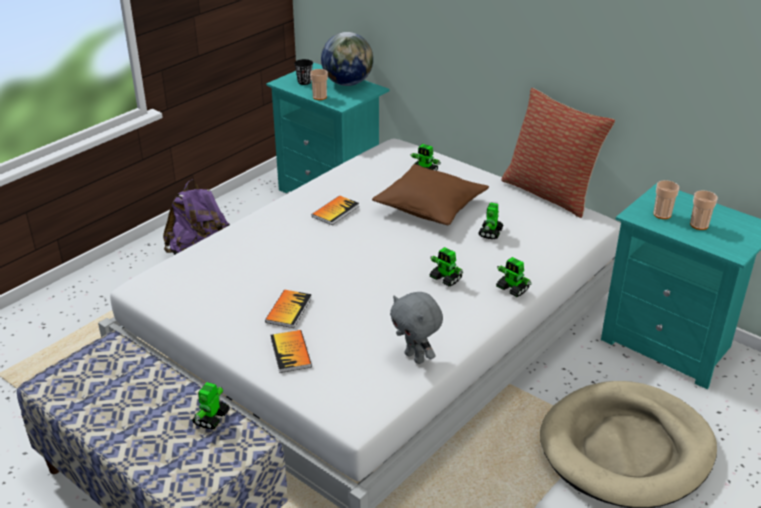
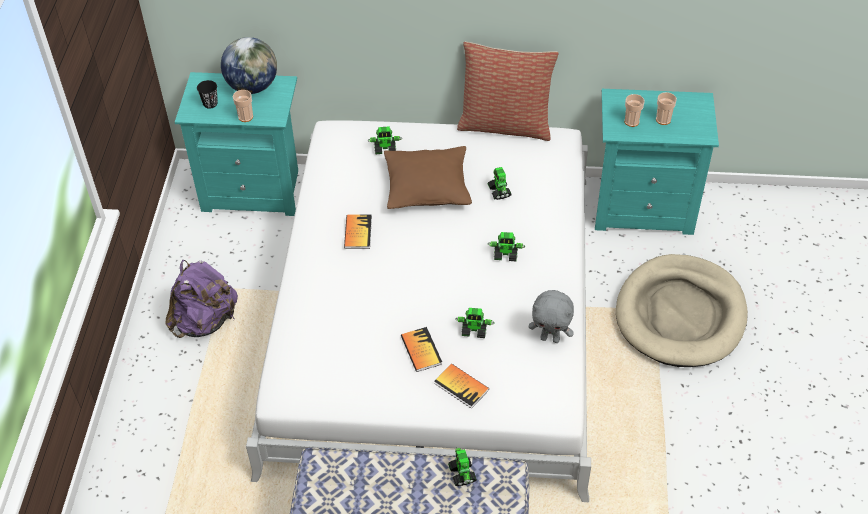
camera: 35 degrees left, 15 degrees up
toy robot [496,257,532,297] -> toy robot moved to [455,308,495,338]

